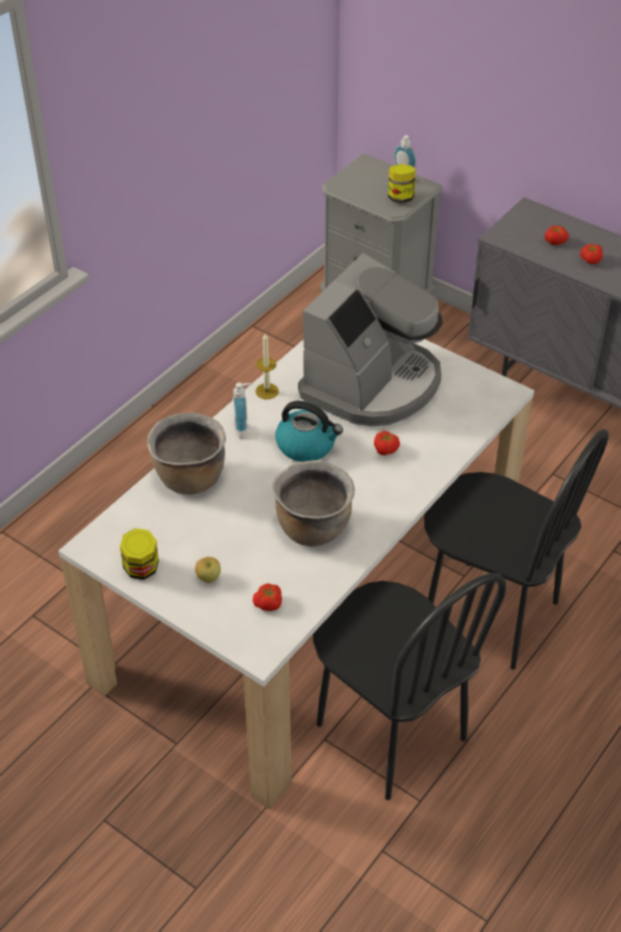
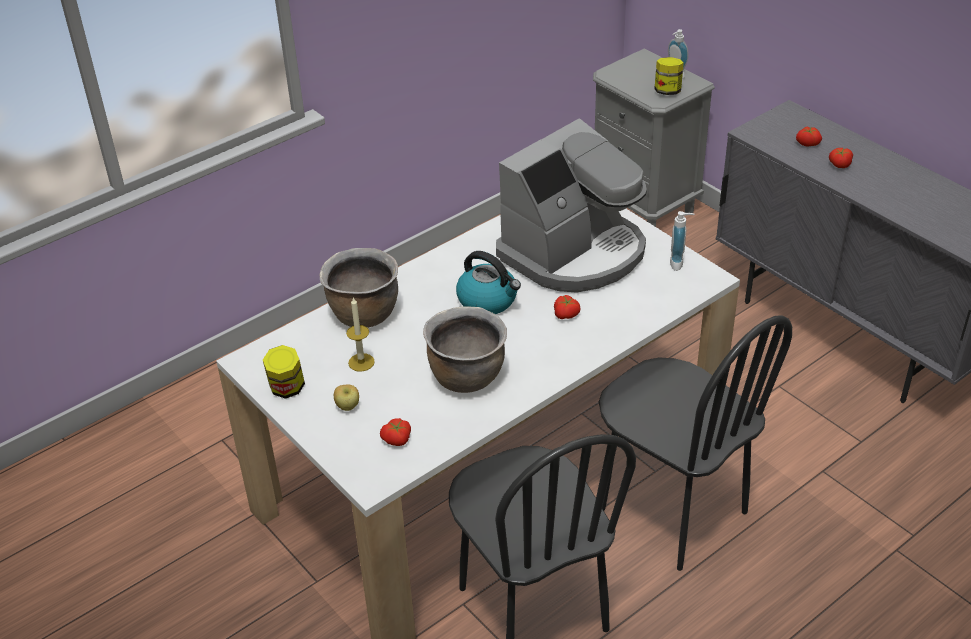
camera: 15 degrees right, 5 degrees down
soap dispenser [233,383,252,439] -> soap dispenser moved to [670,211,694,271]
candle [255,333,279,399] -> candle moved to [346,297,375,372]

